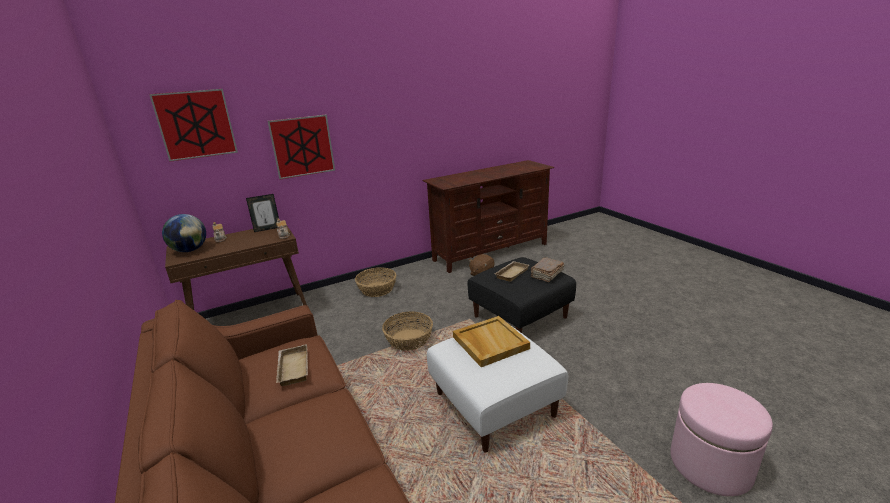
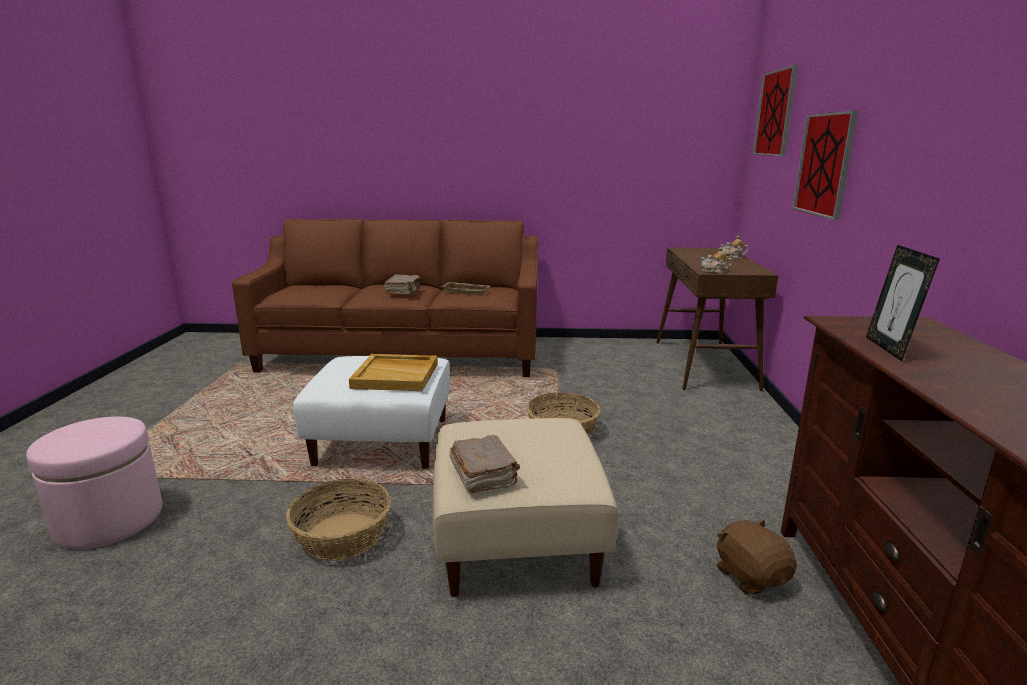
camera: 120 degrees right, 5 degrees down
globe [162,214,206,252] -> none
picture frame [246,194,279,232] -> picture frame moved to [866,245,940,361]
basket [355,267,397,297] -> basket moved to [286,478,391,561]
black ottoman [468,257,576,333] -> beige ottoman [433,418,618,597]
beige tray [495,261,529,282] -> none
none -> brown book [384,274,421,295]

